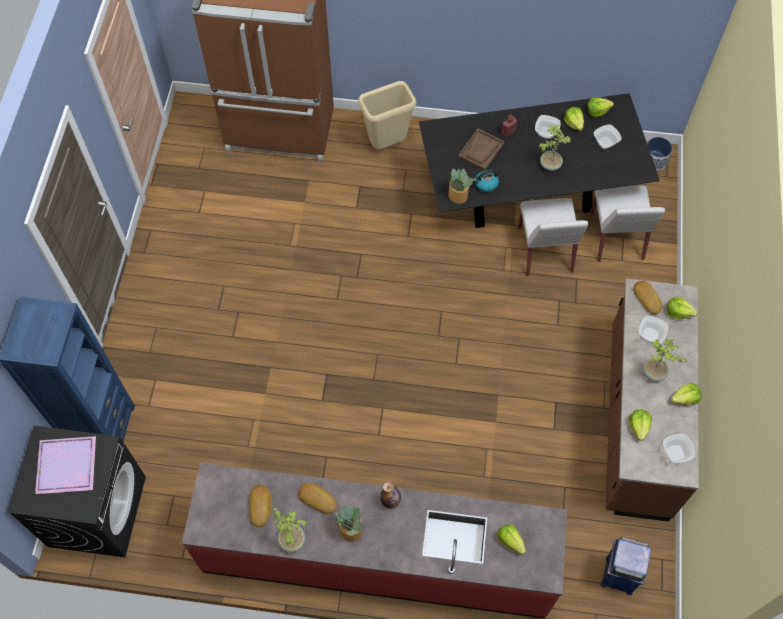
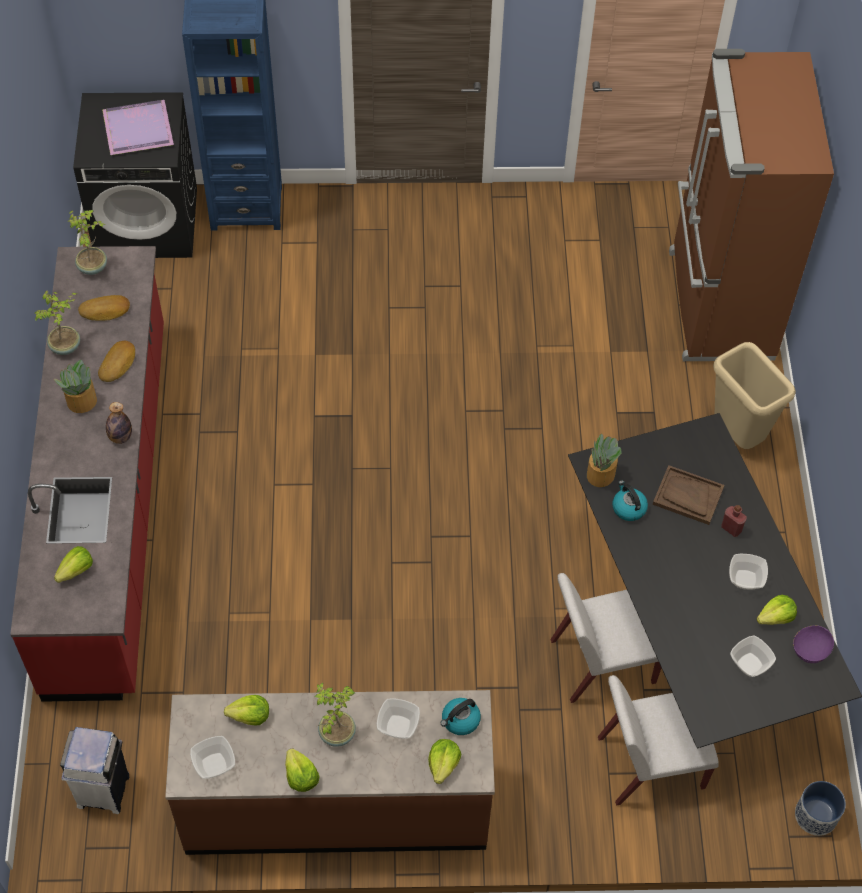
camera: 80 degrees right, 5 degrees down
potted plant [539,125,571,171] -> potted plant moved to [67,210,107,275]
lettuce [587,98,614,117] -> purple bowl [793,625,834,663]
blue trash can [600,537,651,595] -> white trash can [60,727,129,814]
bread [633,281,662,314] -> kettle [441,698,481,735]

